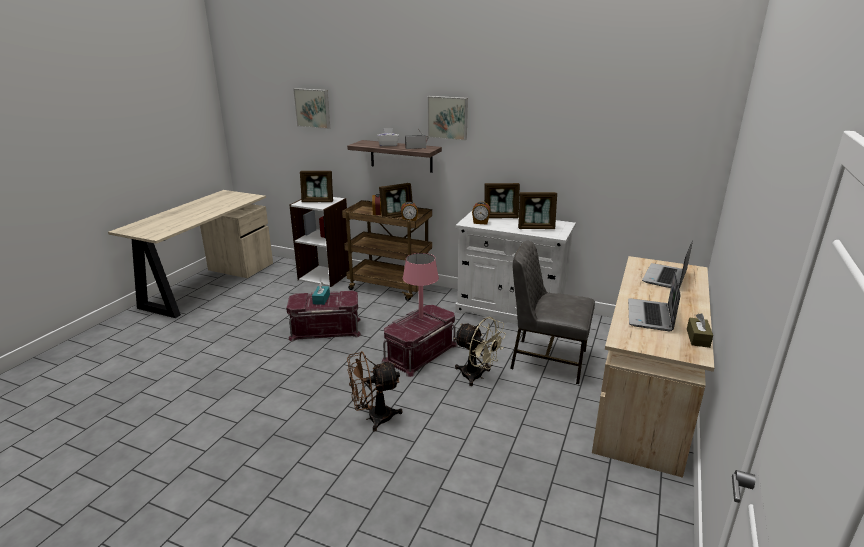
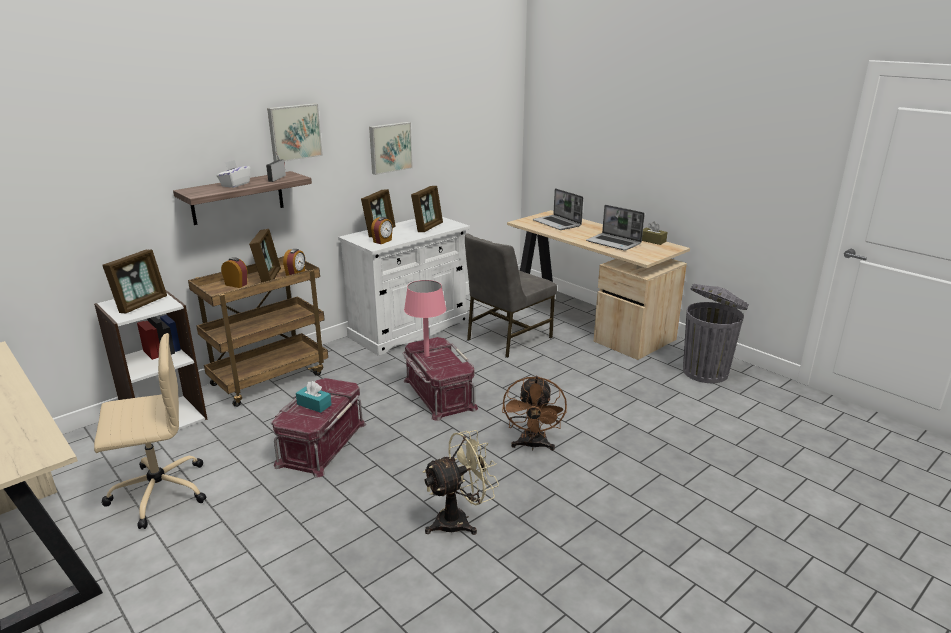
camera: 65 degrees left, 0 degrees up
picture [293,88,330,129] -> picture moved to [369,122,413,175]
beige fan [454,317,506,386] -> beige fan moved to [423,430,499,535]
none -> beige office chair [94,333,206,529]
none -> grey trash can [683,284,749,383]

